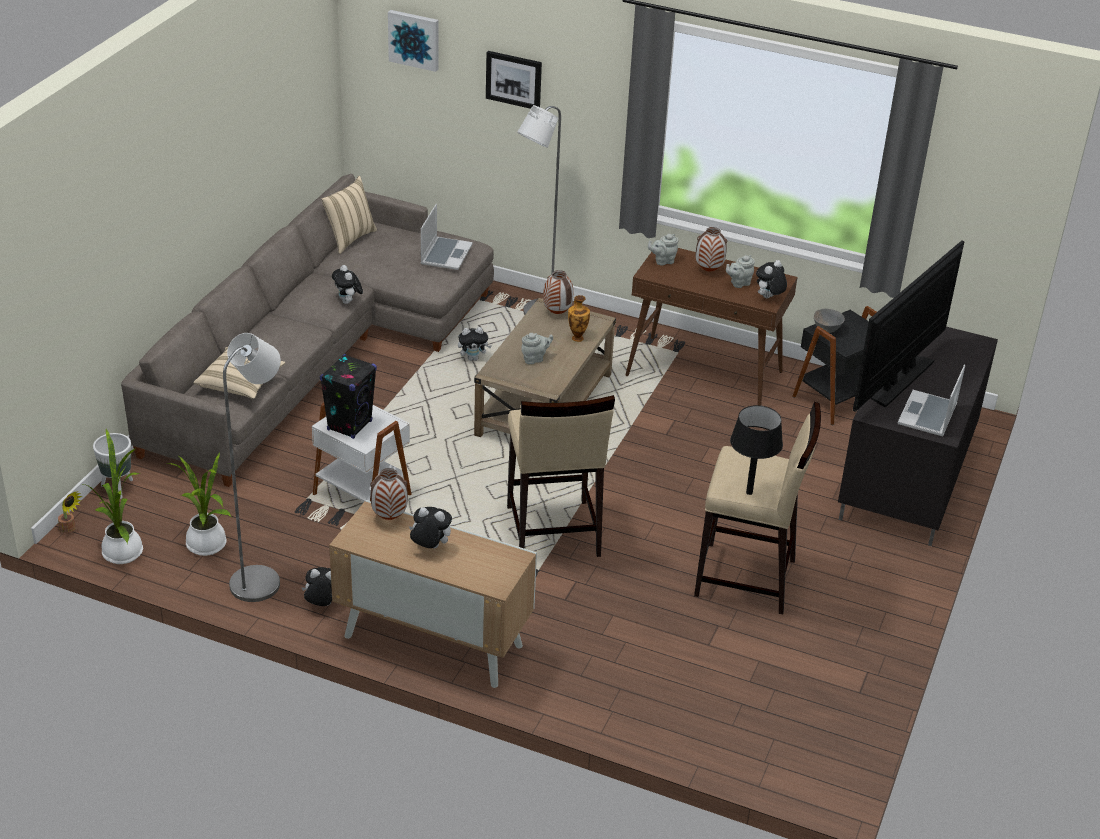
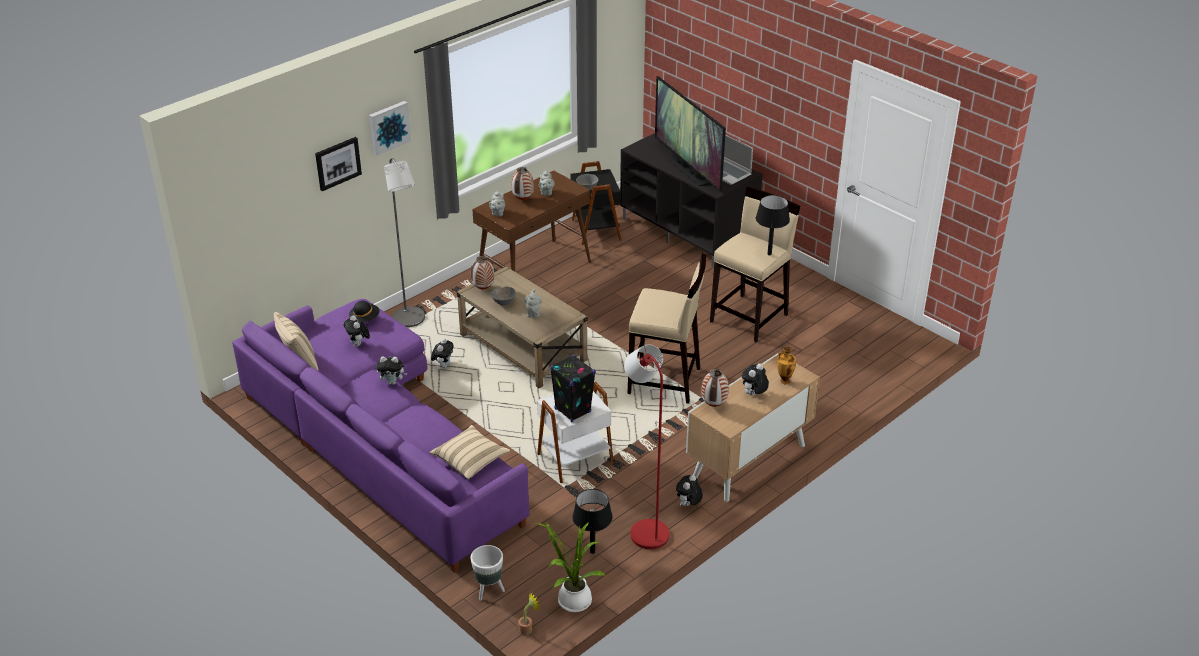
camera: 65 degrees left, 0 degrees up
grey sofa [121,174,494,487] -> purple sofa [232,299,530,573]
potted plant [167,452,231,556] -> black table lamp [572,489,613,554]
grey floor lamp [223,333,281,602] -> red floor lamp [624,344,670,549]
picture [388,10,439,72] -> picture moved to [369,101,411,156]
laptop [421,203,473,270] -> black hat [349,300,379,323]
vase [568,295,590,342] -> vase moved to [777,346,796,384]
plush toy [756,260,787,298] -> plush toy moved to [344,315,370,347]
none -> grey bowl [491,286,516,306]

